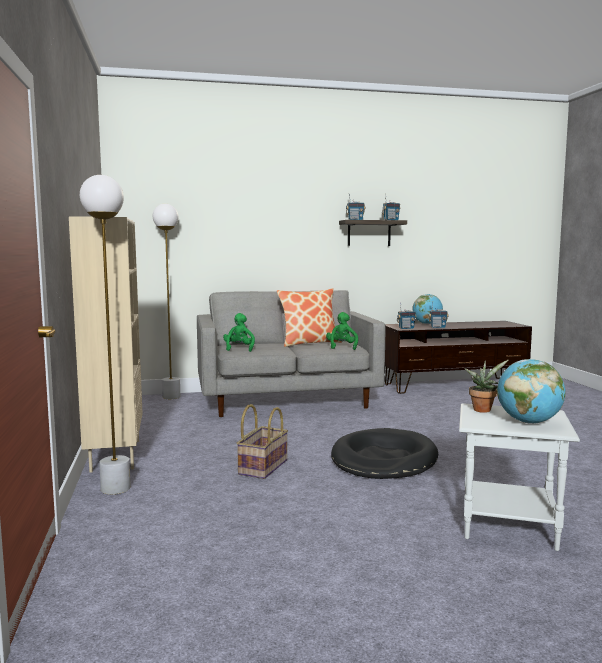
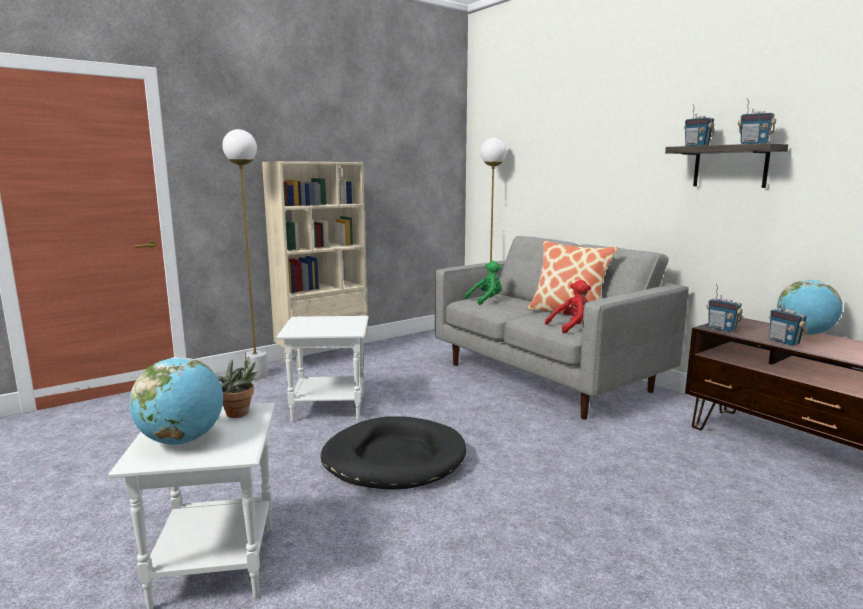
camera: 65 degrees right, 5 degrees up
basket [236,404,288,479] -> white side table [276,316,369,422]
green plush toy [326,312,358,350] -> red plush toy [545,280,591,334]

